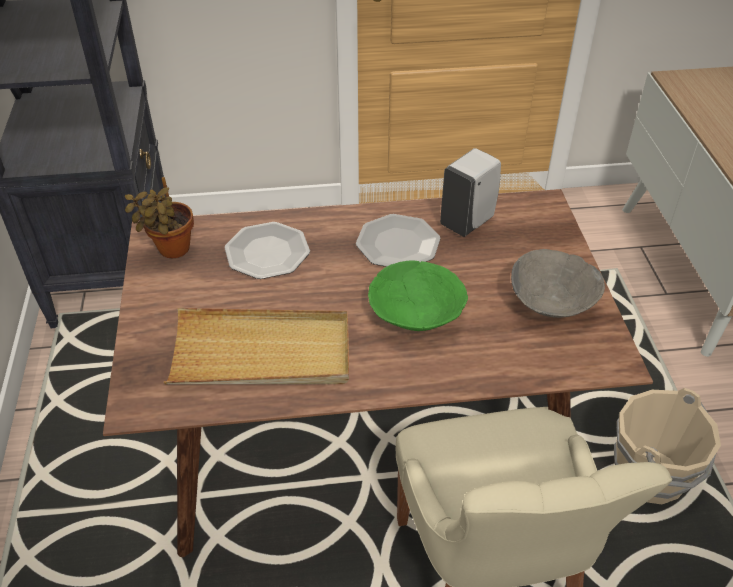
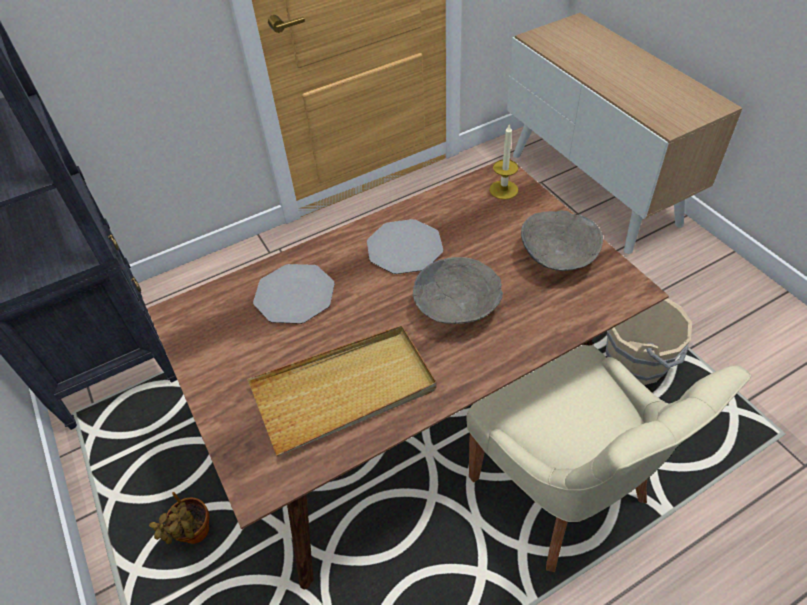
camera: 20 degrees left, 5 degrees up
potted plant [125,177,194,258] -> potted plant moved to [149,492,210,544]
green bowl [368,260,468,331] -> grey bowl [413,257,503,324]
white soap dispenser [440,148,501,237] -> none
none -> candle [489,124,519,200]

